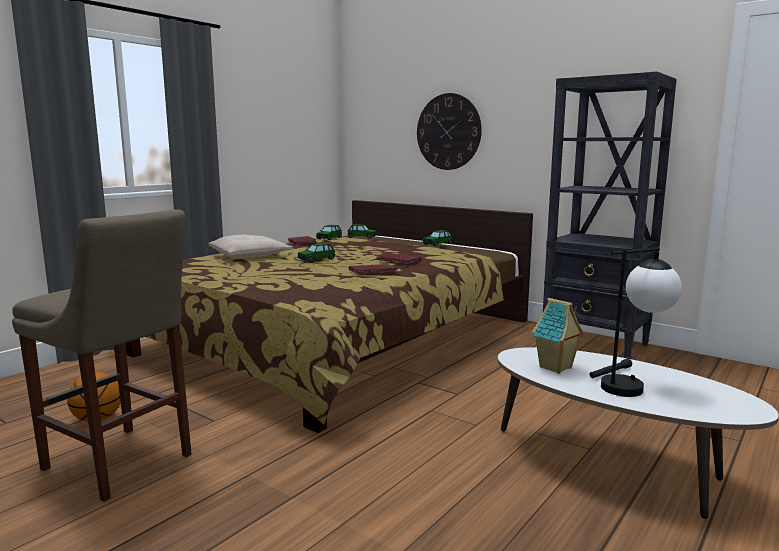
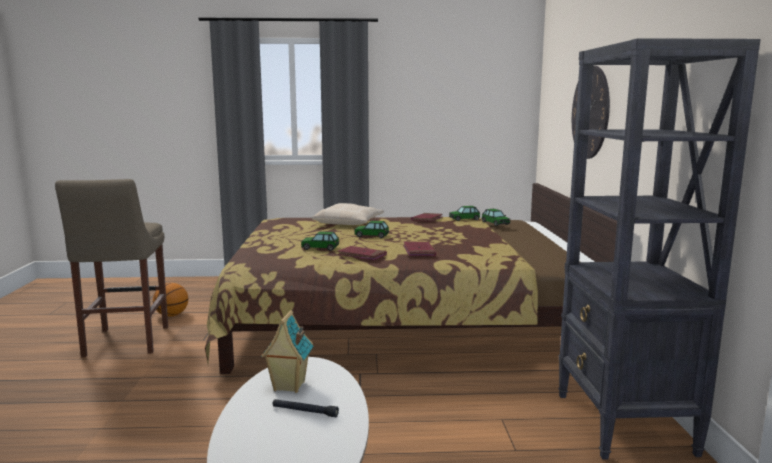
camera: 50 degrees right, 0 degrees up
toy car [423,230,453,246] -> toy car moved to [301,231,339,251]
table lamp [601,247,682,397] -> none

